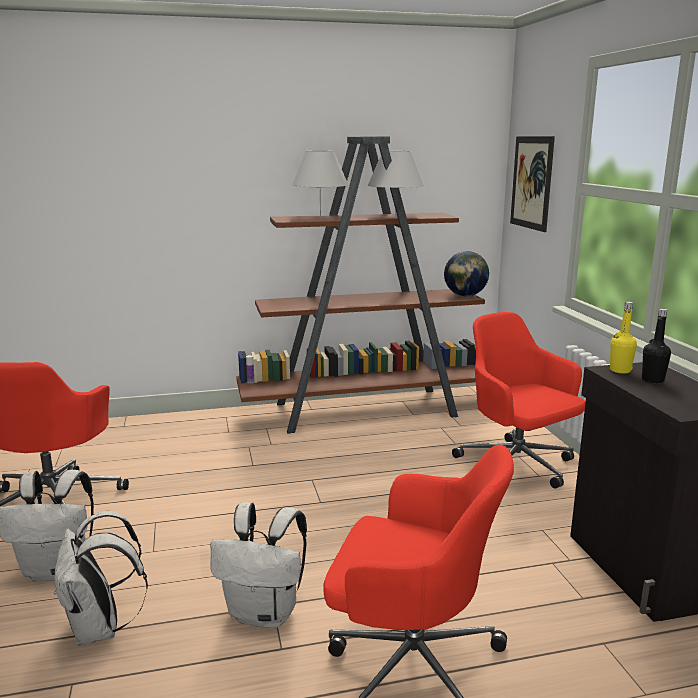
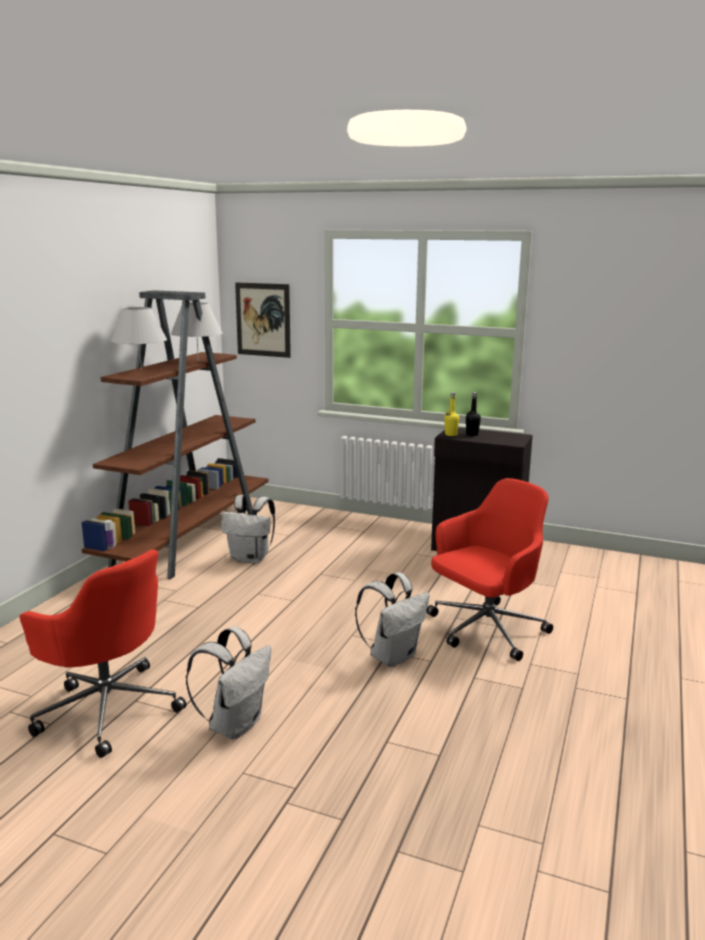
camera: 55 degrees left, 0 degrees up
white backpack [54,511,148,646] -> white backpack moved to [221,495,275,563]
globe [444,251,489,297] -> none
red office chair [452,312,585,488] -> none

